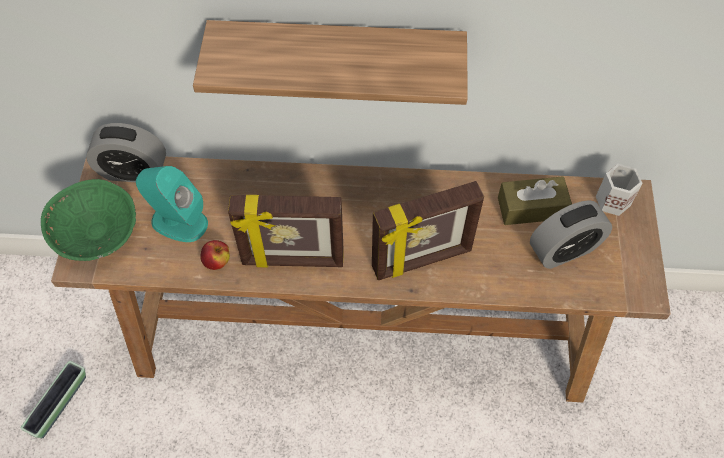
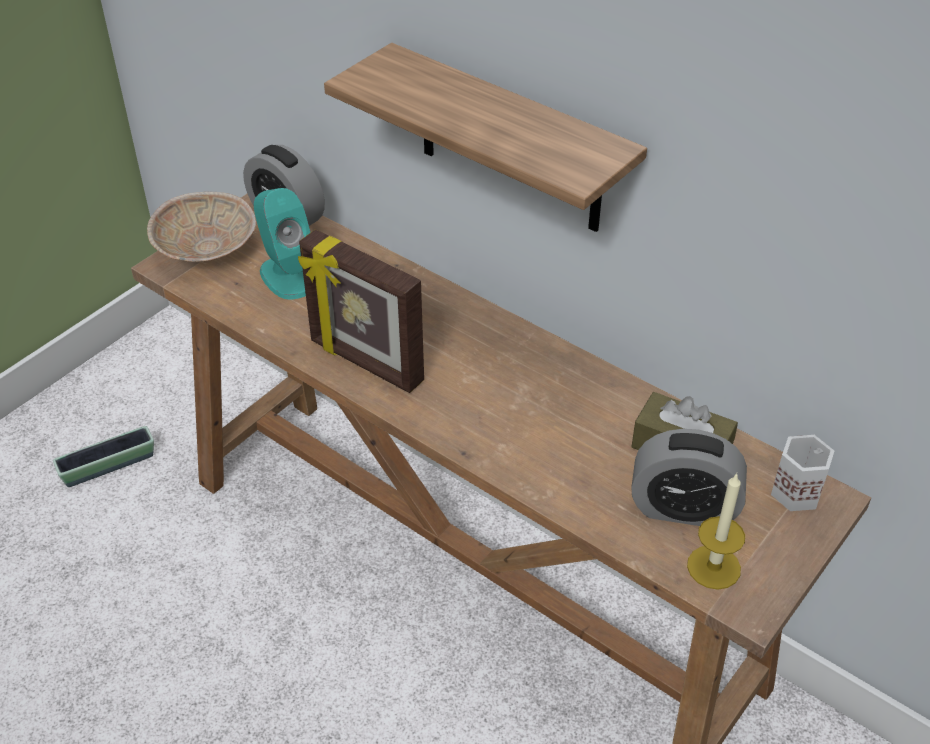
camera: 35 degrees right, 15 degrees down
green bowl [41,179,136,261] -> beige bowl [147,192,256,262]
apple [200,240,230,270] -> none
picture frame [372,181,484,280] -> none
none -> candle [687,473,745,590]

